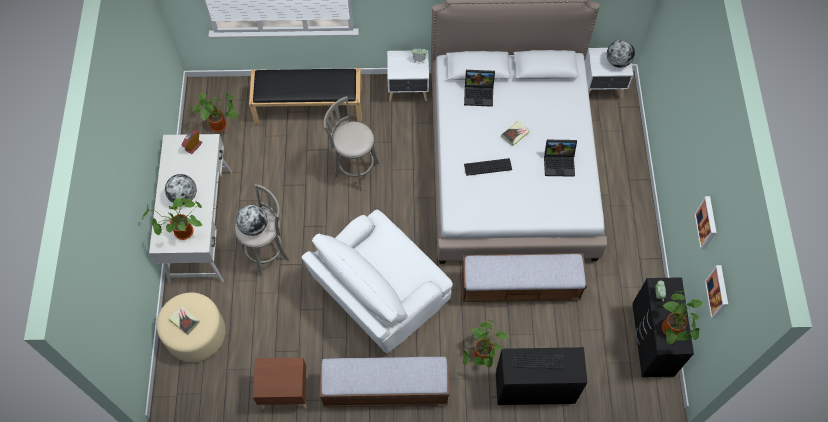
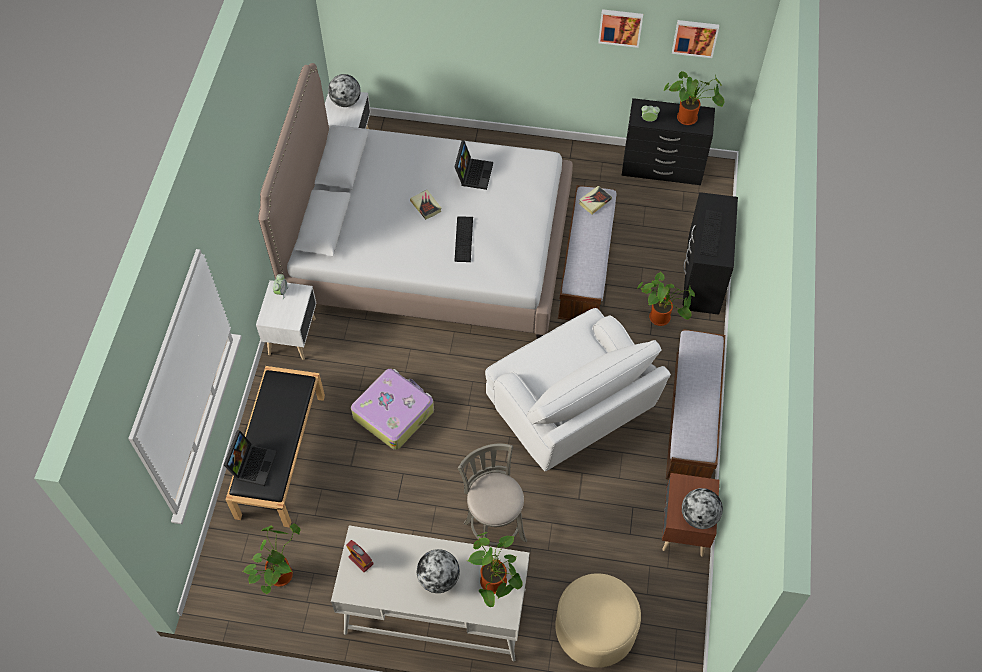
camera: 80 degrees left, 5 degrees down
book [169,306,199,335] -> book moved to [579,186,612,214]
globe [236,205,267,236] -> globe moved to [682,488,723,529]
grey stool [324,96,380,191] -> suitcase [351,369,434,450]
laptop [464,70,495,107] -> laptop moved to [224,430,277,486]

